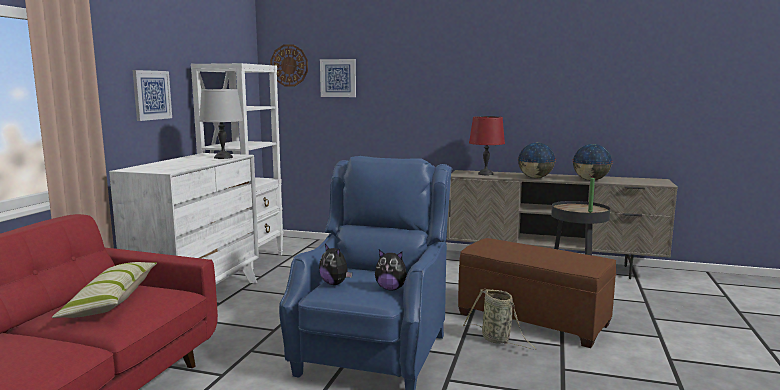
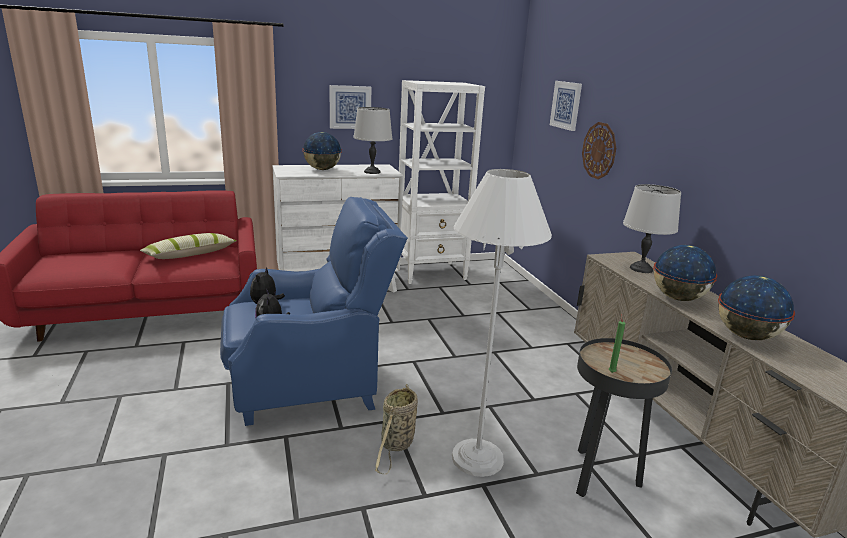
camera: 55 degrees right, 10 degrees up
wall clock [270,44,308,86] -> wall clock moved to [582,122,616,179]
brown ottoman [458,238,616,348] -> white floor lamp [452,169,552,477]
red table lamp [469,116,505,175] -> grey table lamp [623,184,681,273]
none -> globe [302,132,342,170]

